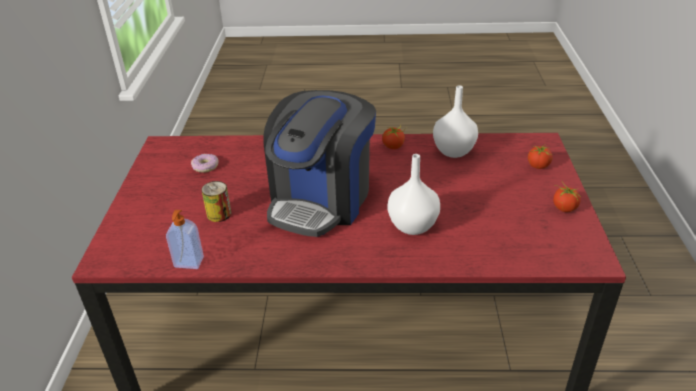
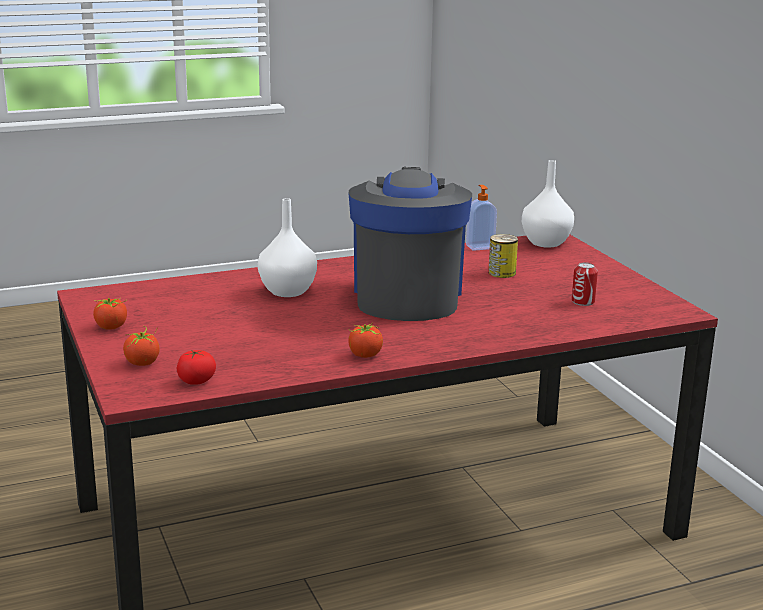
camera: 155 degrees right, 15 degrees down
donut [191,154,219,173] -> can [572,262,598,306]
white vase [433,85,478,158] -> white vase moved to [522,160,574,248]
none -> tomato [177,350,216,385]

